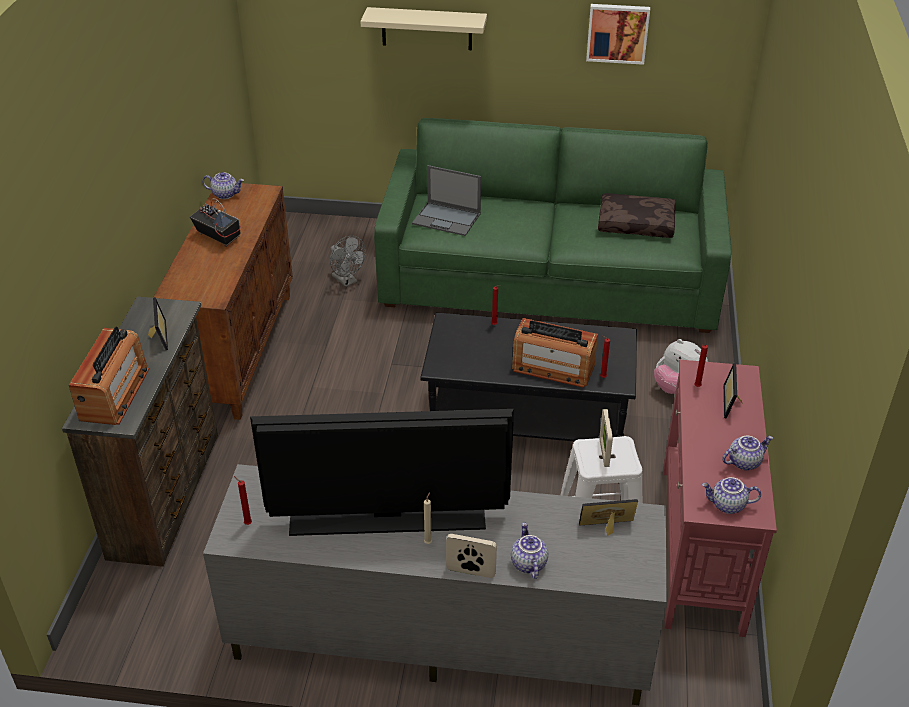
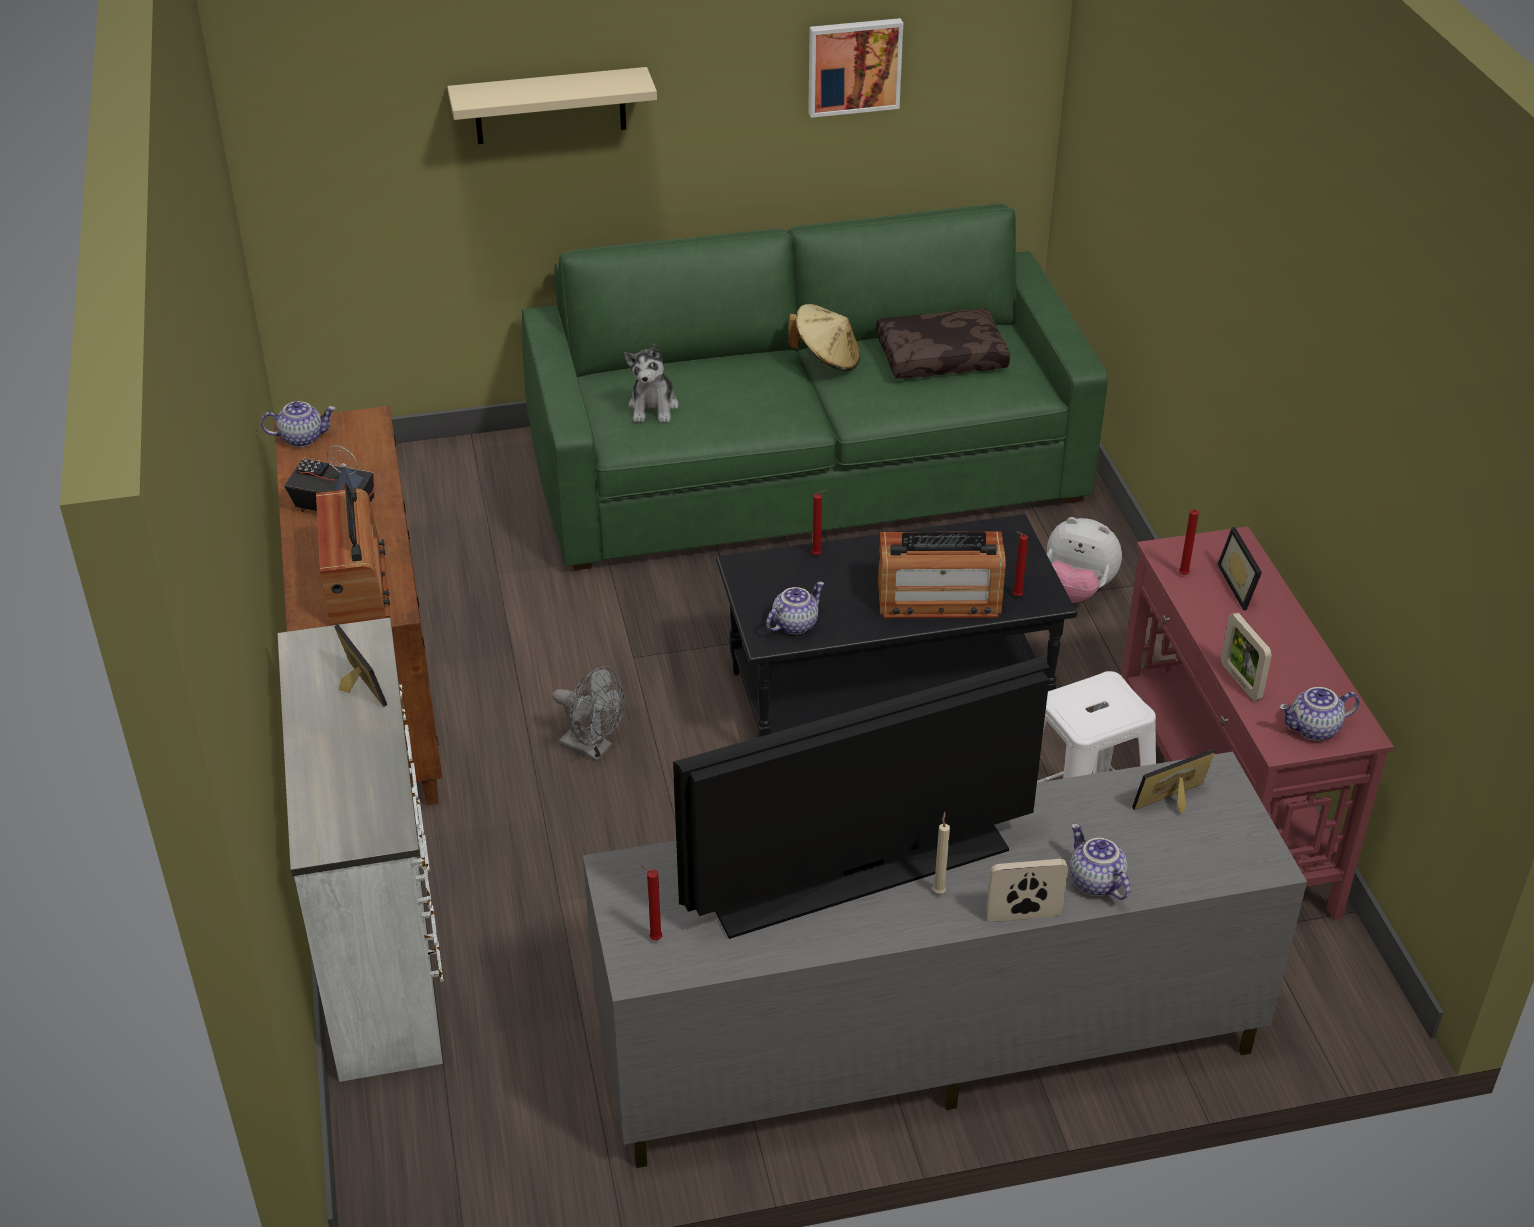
camera: 20 degrees left, 0 degrees up
brown dresser [62,297,218,567] -> white dresser [277,618,444,1082]
radio [69,326,149,425] -> radio moved to [316,483,390,626]
grey fan [330,236,366,287] -> grey fan moved to [552,666,625,761]
laptop [412,165,481,236] -> plush toy [624,344,679,423]
picture frame [599,409,613,467] -> picture frame moved to [1221,612,1272,701]
teapot [722,436,773,470] -> teapot moved to [766,582,824,635]
none -> beige hat [788,304,860,371]

